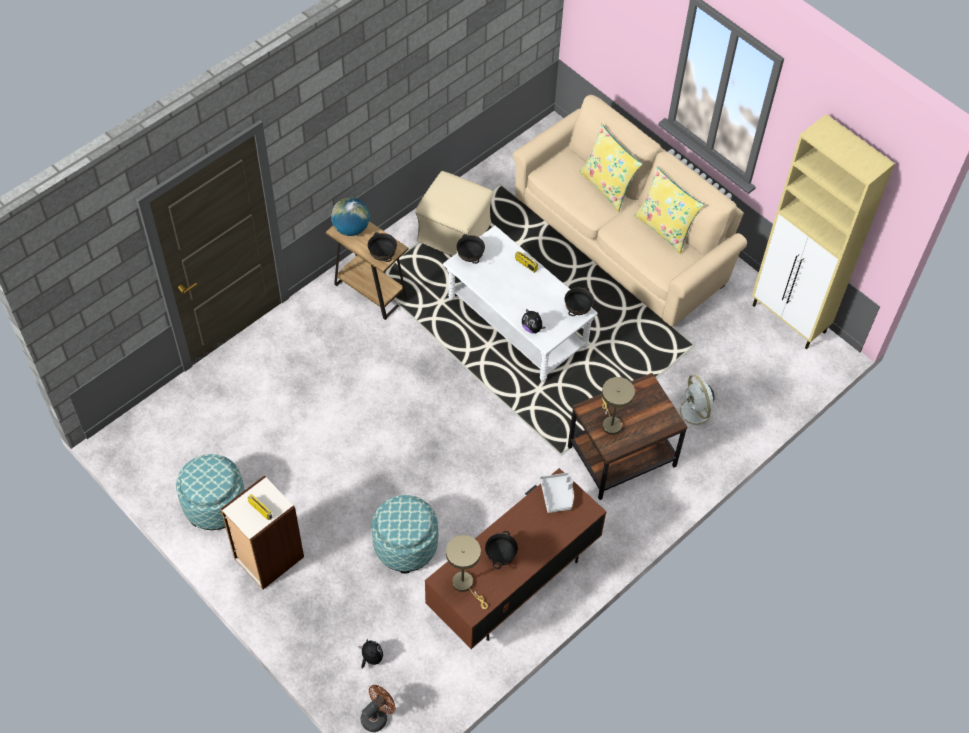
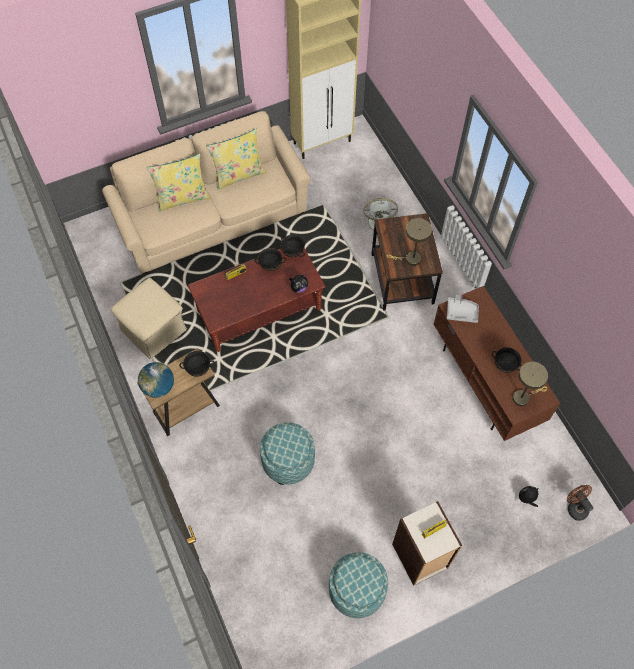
camera: 70 degrees left, 5 degrees up
ottoman [372,495,438,574] -> ottoman moved to [260,422,315,485]
white coffee table [443,226,598,382] -> brown coffee table [188,248,326,352]
black bowl [456,234,485,264] -> black bowl moved to [254,248,286,271]

